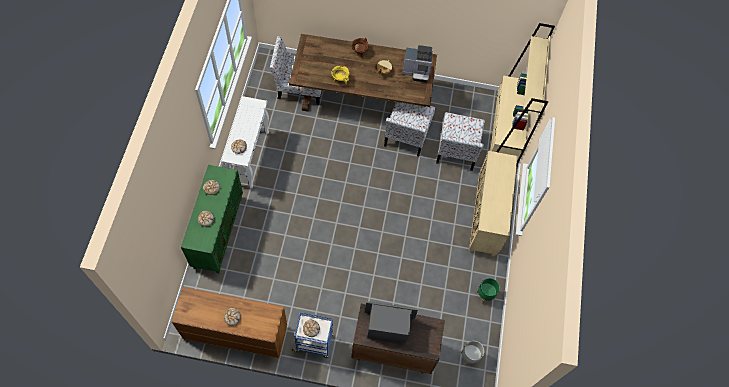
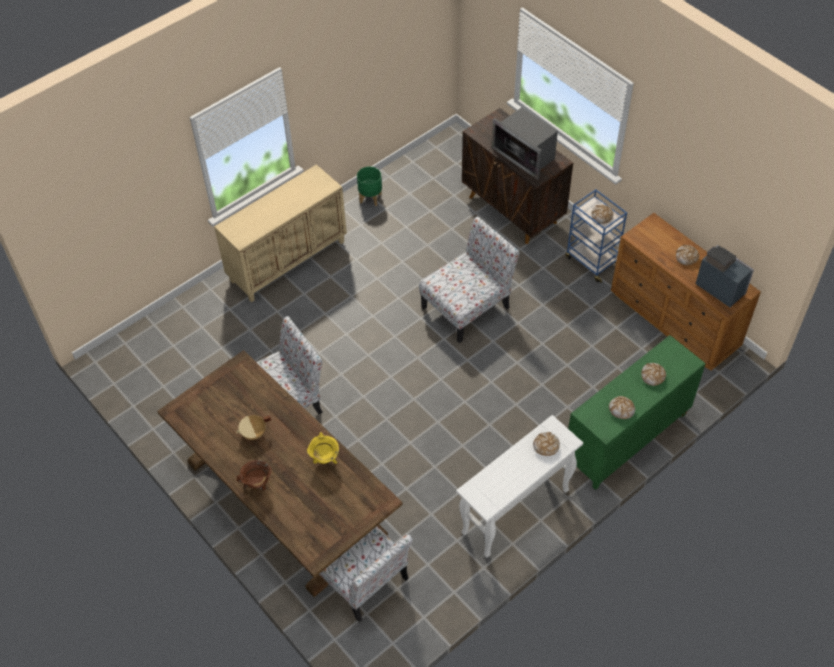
camera: 135 degrees left, 10 degrees down
coffee machine [402,45,433,83] -> coffee machine moved to [696,245,754,307]
chair [436,112,485,171] -> chair moved to [419,216,520,343]
grey planter [461,341,484,366] -> none
beige bookcase [490,23,555,165] -> none

